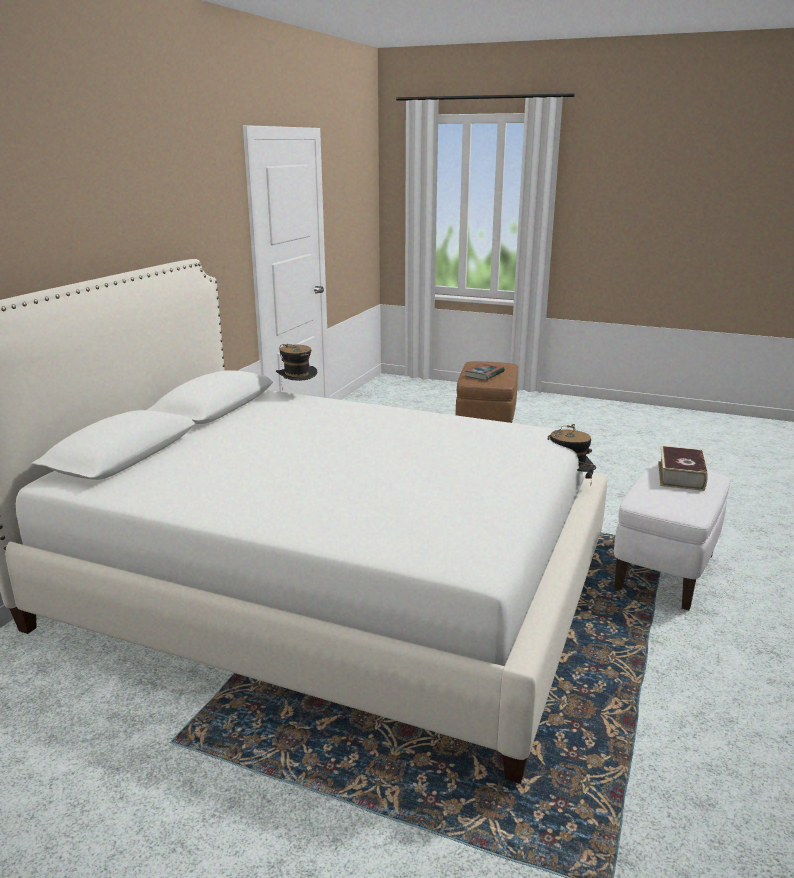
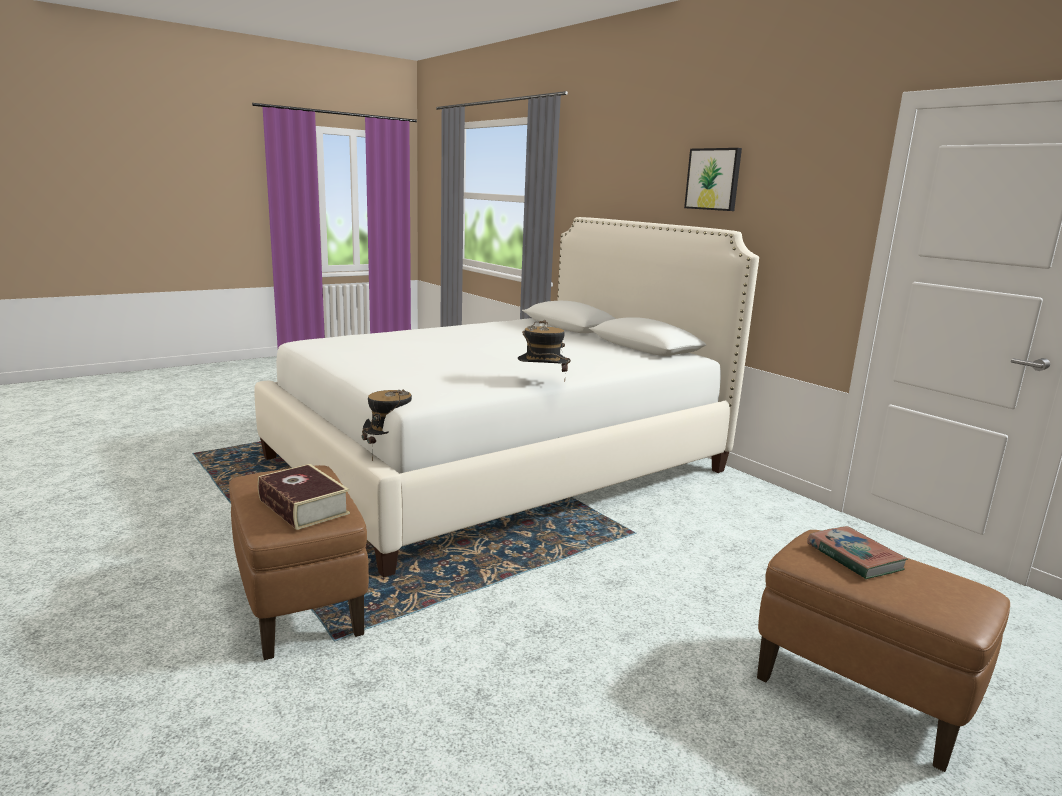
camera: 120 degrees right, 5 degrees down
hat [276,344,317,391] -> hat moved to [518,320,571,372]
white ottoman [614,462,730,611] -> brown ottoman [229,465,369,660]
none -> picture [684,148,742,211]

